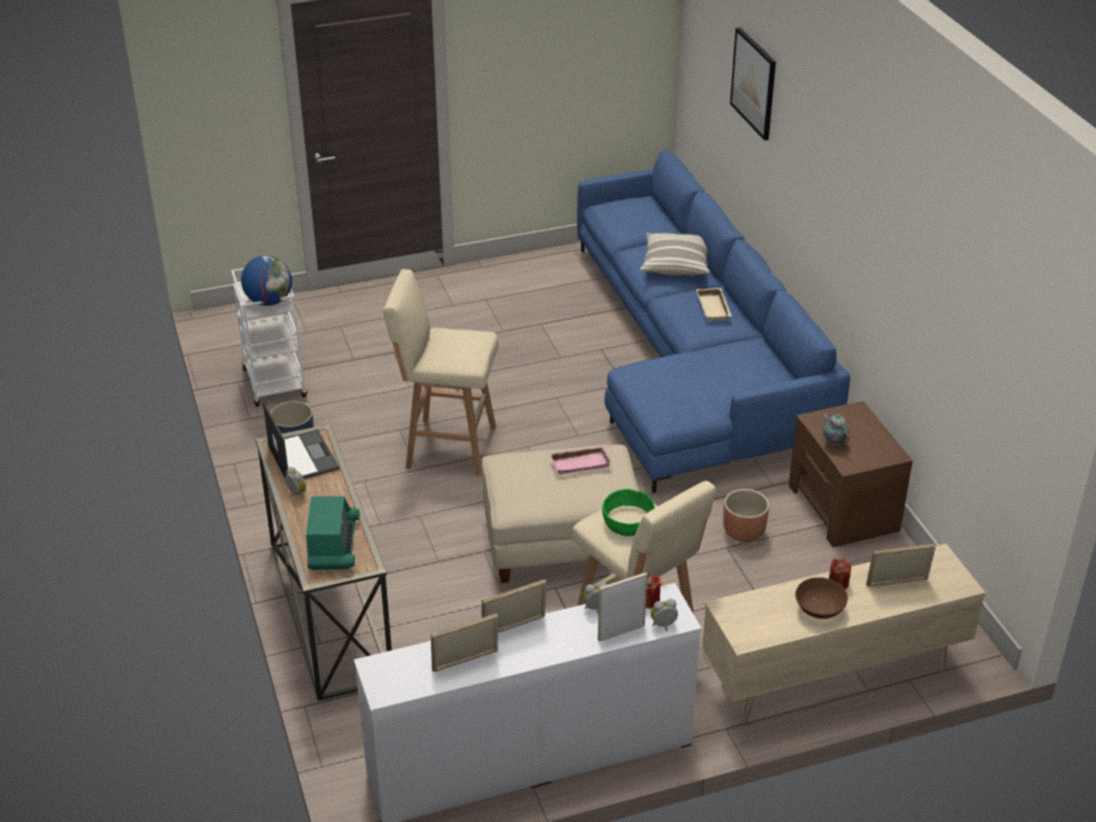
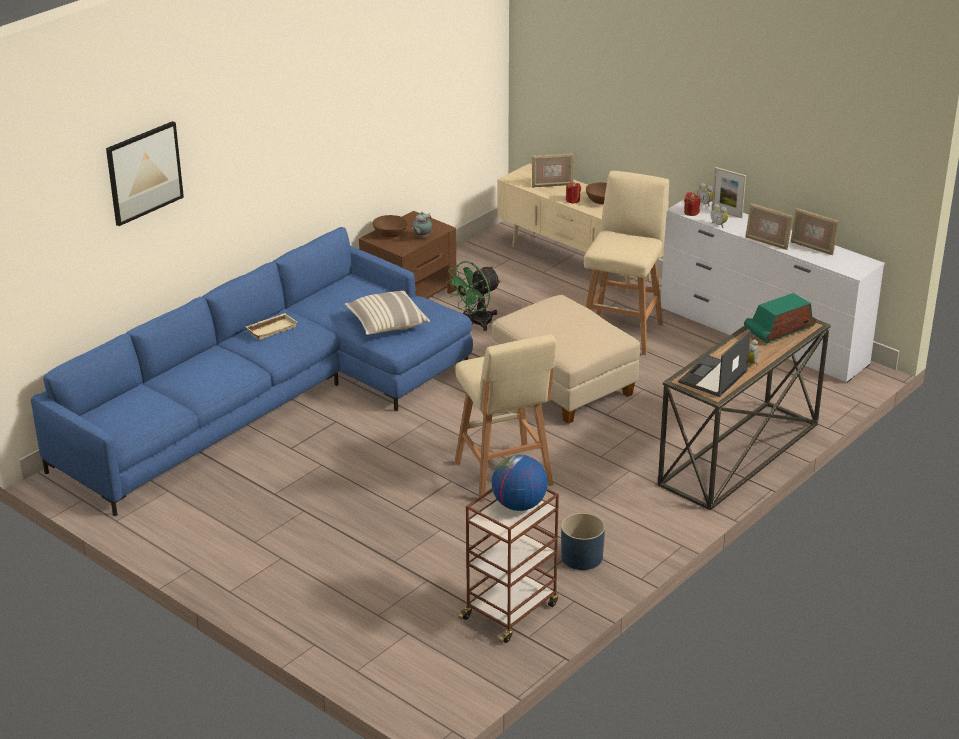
camera: 120 degrees left, 5 degrees down
white cart [231,268,307,407] -> brown cart [458,488,559,643]
pink tray [549,445,611,475] -> none
green bowl [602,489,655,536] -> none
pillow [640,233,710,275] -> pillow moved to [345,291,430,335]
brown planter [723,489,769,542] -> green fan [446,261,501,331]
picture frame [866,544,936,587] -> picture frame turned 60 degrees counterclockwise [532,153,574,188]
none -> brown bowl [373,215,408,238]

